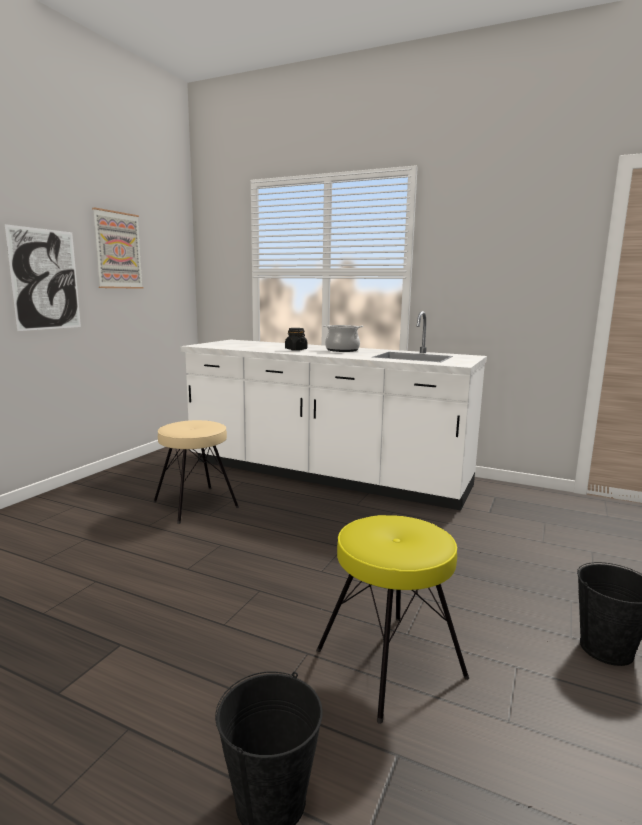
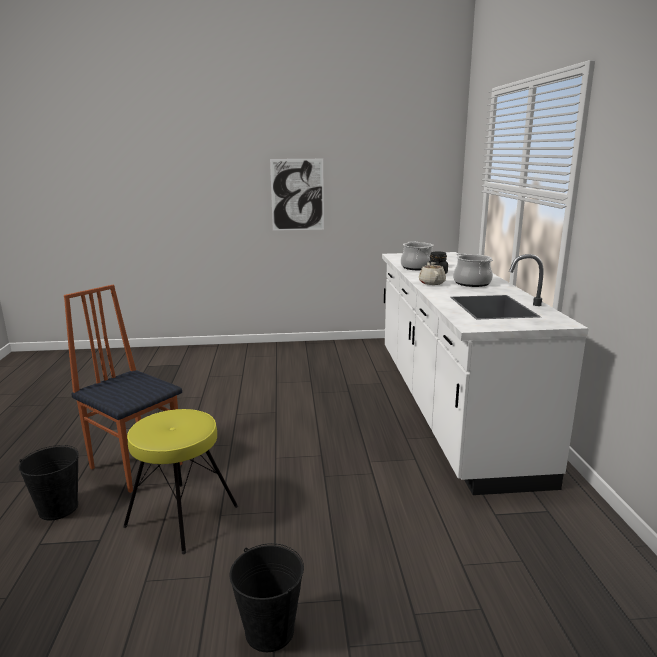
camera: 60 degrees right, 5 degrees up
picture [92,208,143,289] -> none
beige stool [153,420,239,524] -> none
none -> chair [64,285,182,493]
none -> cooking pot [401,241,433,270]
none -> beige teapot [419,262,446,285]

